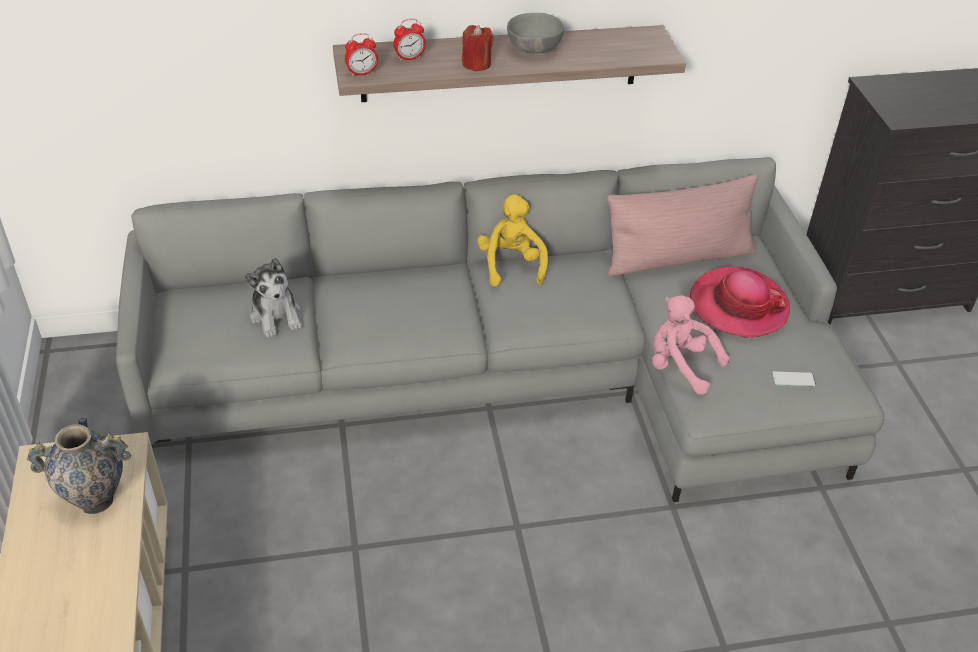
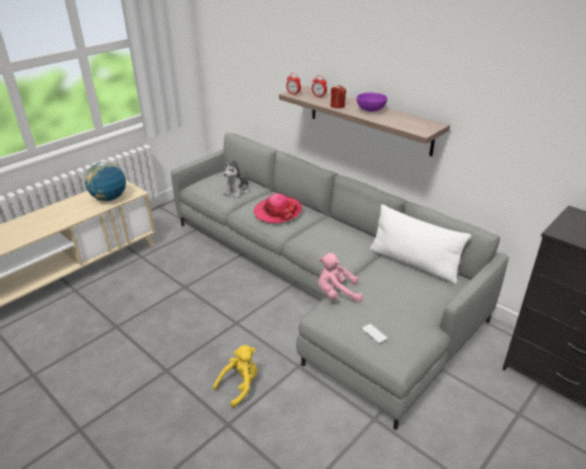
camera: 55 degrees right, 10 degrees down
vase [27,418,131,514] -> globe [85,162,126,201]
yellow plush toy [477,194,548,287] -> yellow plush toy moved to [213,345,257,408]
grey bowl [507,13,564,53] -> purple bowl [357,93,387,112]
pink pillow [607,174,758,277] -> white pillow [369,204,471,284]
pink plush toy [652,295,730,395] -> pink plush toy turned 90 degrees counterclockwise [318,253,363,303]
hat [690,266,790,338] -> hat moved to [254,193,302,224]

